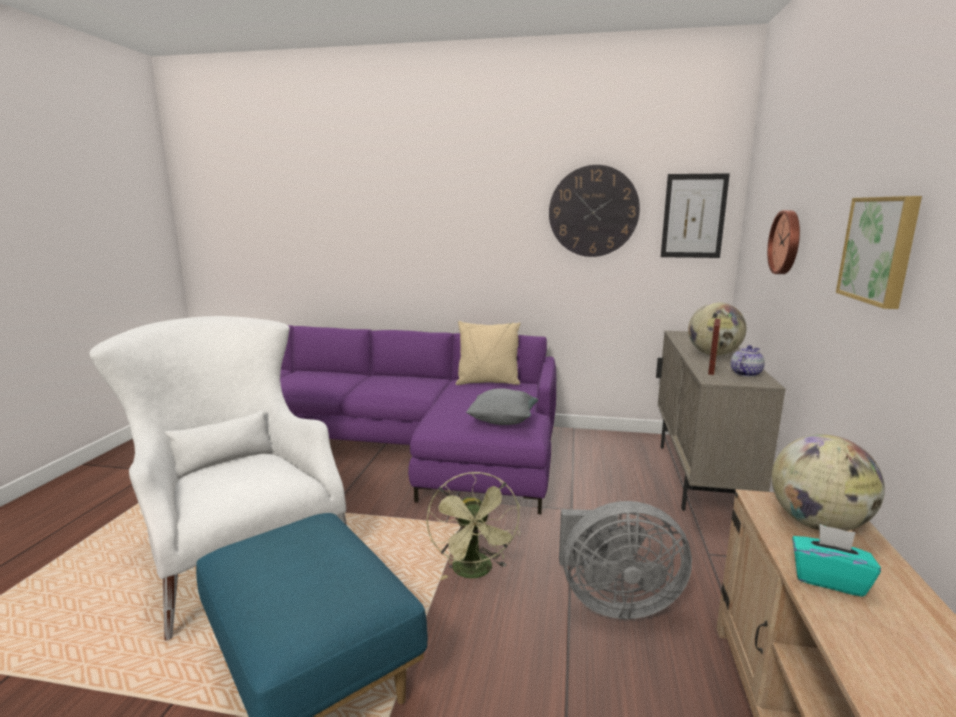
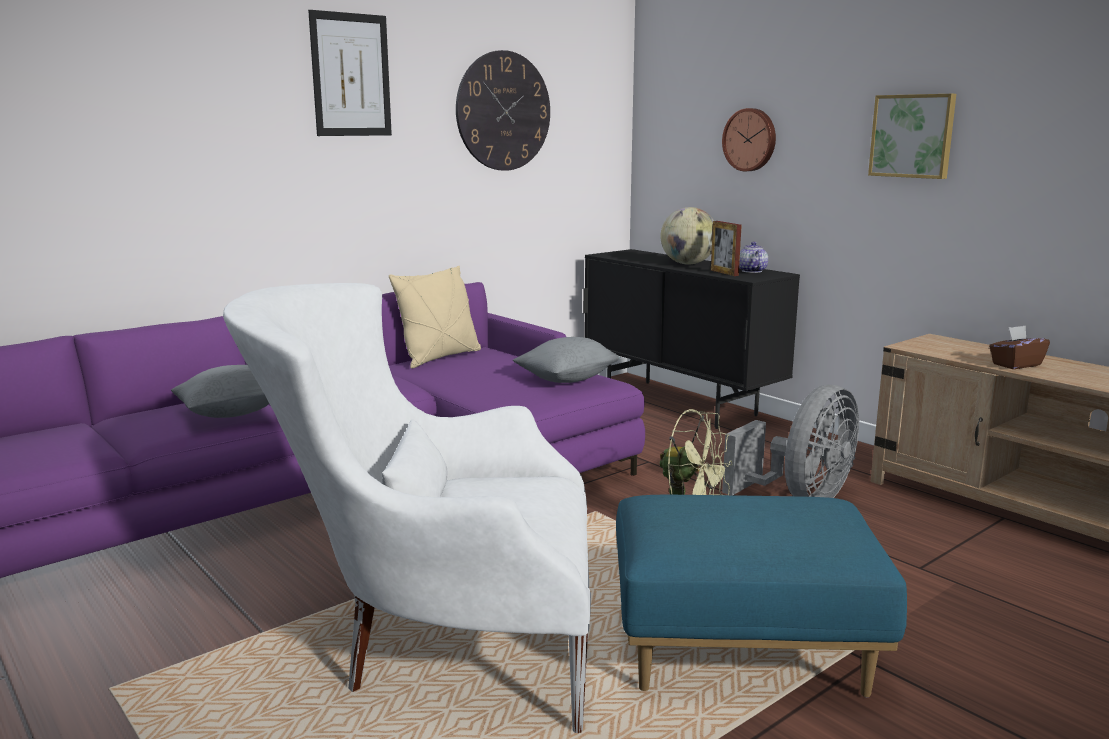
camera: 50 degrees left, 0 degrees up
beige cabinet [656,331,786,511] -> black cabinet [583,249,800,429]
picture [661,173,730,258] -> picture moved to [308,10,392,136]
globe [772,434,885,531] -> none
turquoise tissue box [792,524,881,597] -> brown tissue box [989,325,1050,369]
none -> grey pillow [171,365,269,418]

